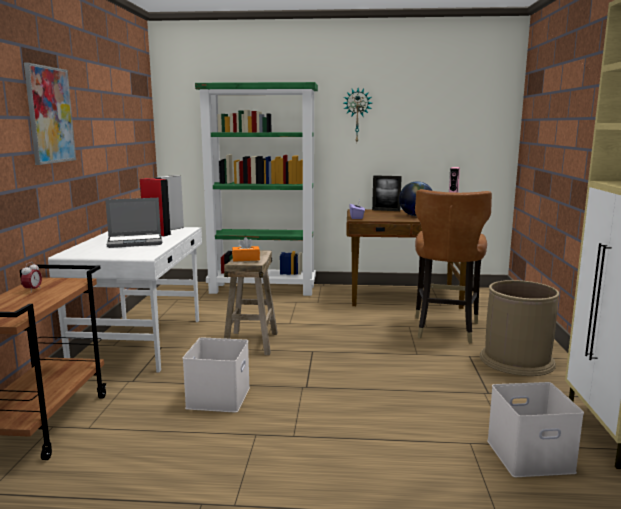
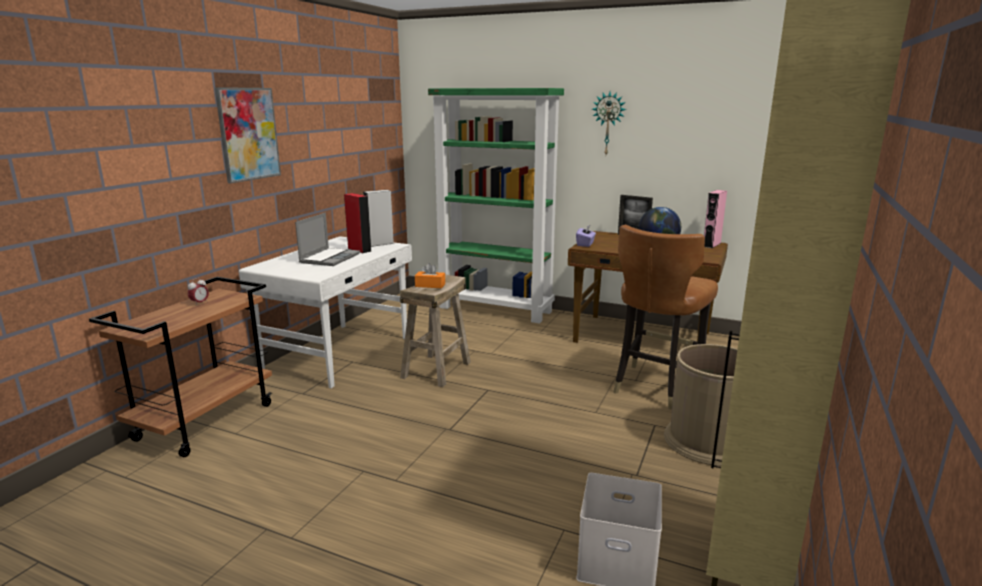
camera: 20 degrees right, 5 degrees up
laptop [105,198,162,248] -> laptop turned 75 degrees counterclockwise [295,212,360,266]
white storage box [183,337,250,413] -> none

